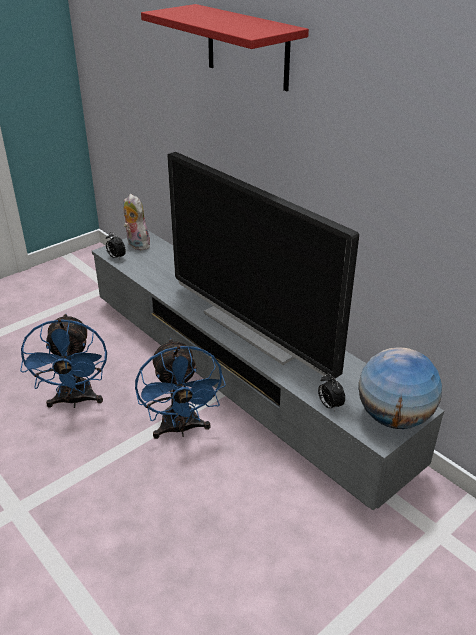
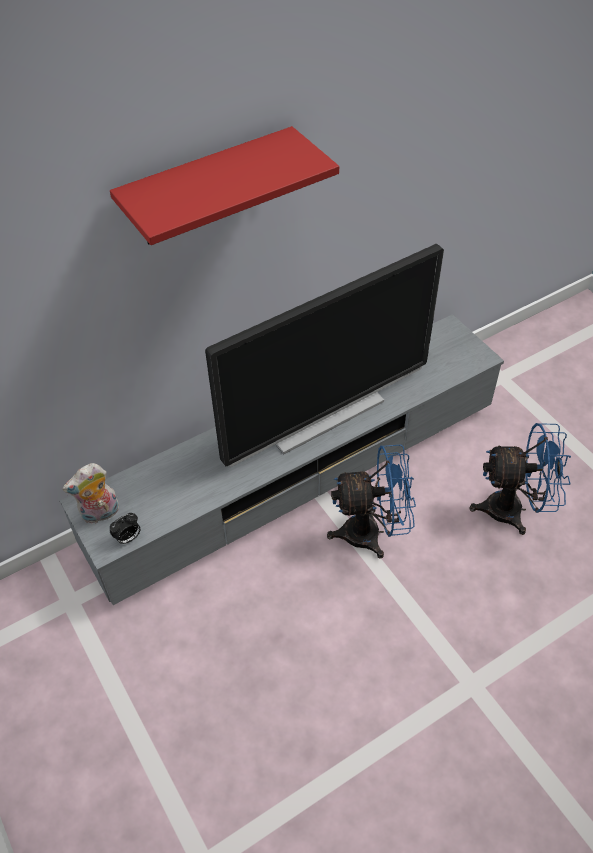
camera: 80 degrees left, 15 degrees up
blue fan [20,313,107,408] -> blue fan moved to [470,423,571,535]
alarm clock [318,373,345,412] -> none
globe [359,347,442,429] -> none

